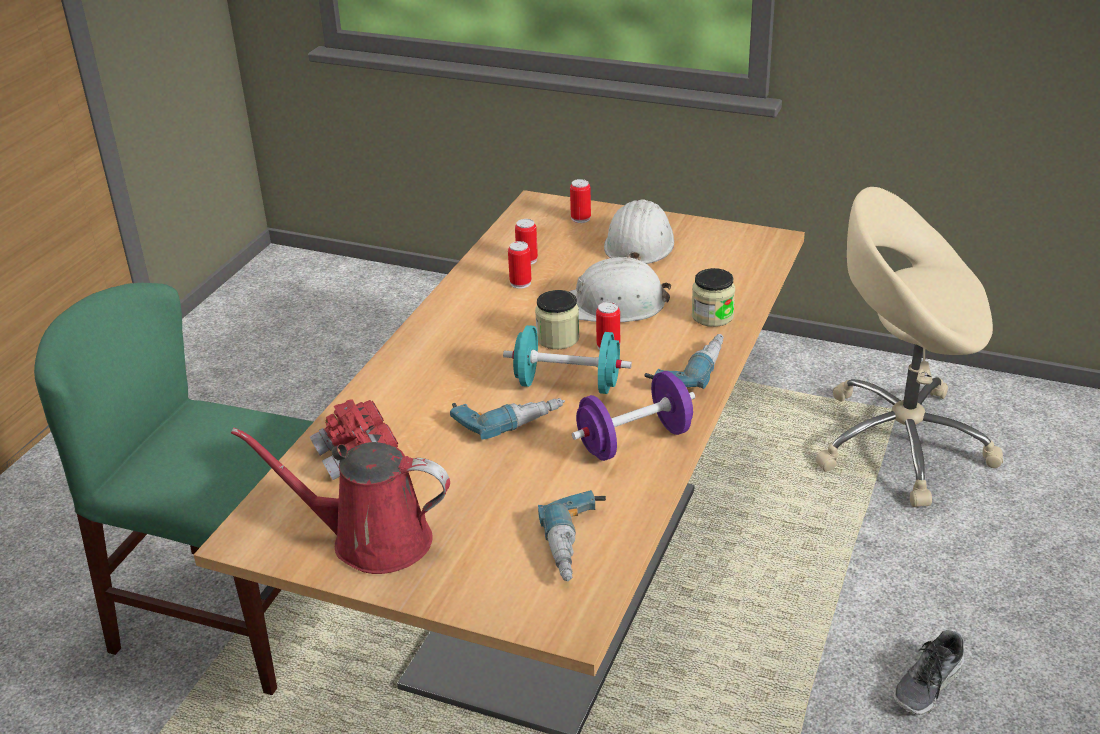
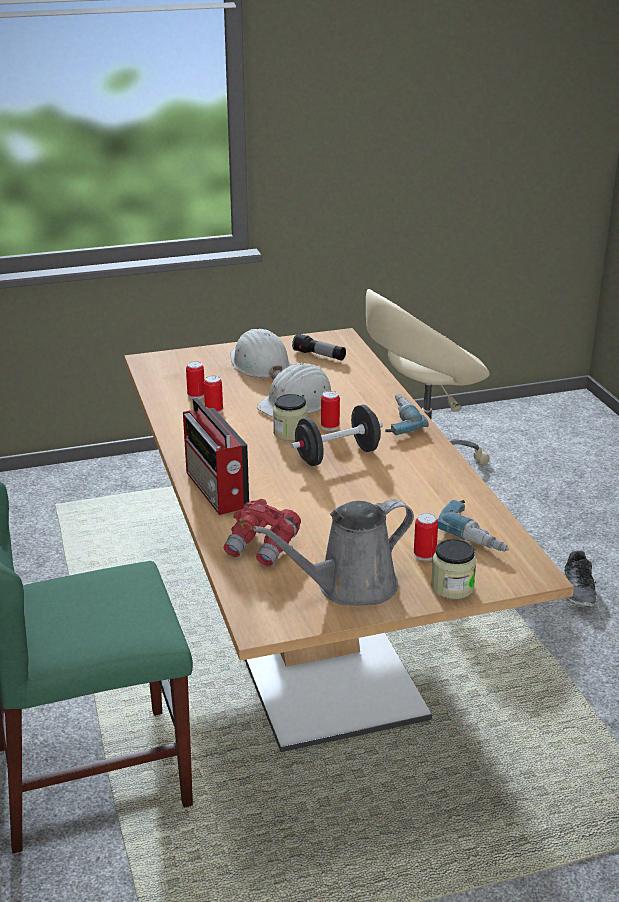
camera: 40 degrees left, 5 degrees down
red watering can [231,428,450,574] -> grey watering can [253,500,414,605]
power drill [450,398,565,440] -> none
turquoise dumbbell [503,325,632,394] -> black dumbbell [291,405,383,466]
can [570,179,591,223] -> can moved to [414,513,438,561]
purple dumbbell [572,371,695,461] -> none
jar [691,268,735,327] -> jar moved to [431,539,476,599]
none -> radio [183,398,249,515]
none -> flashlight [292,333,346,361]

